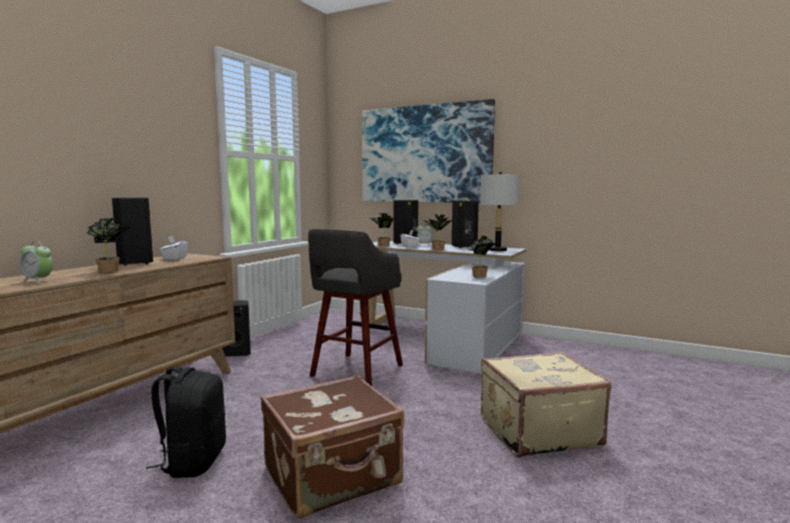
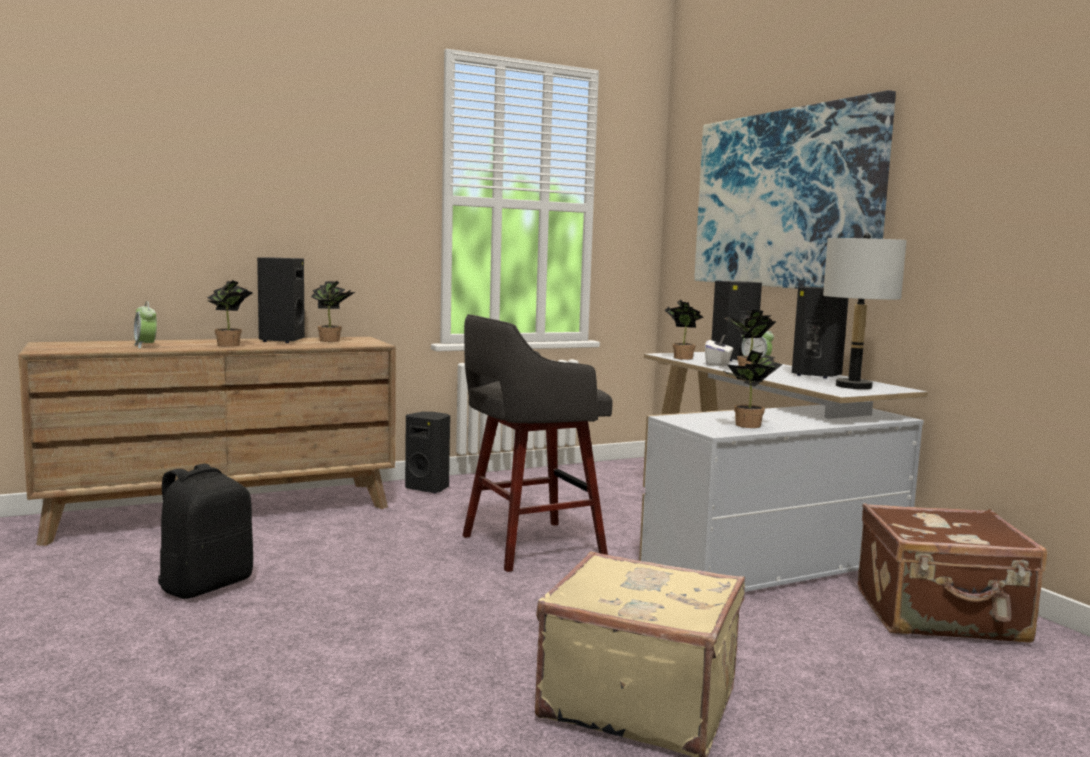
camera: 35 degrees right, 0 degrees up
white tissue box [160,236,188,260] -> potted plant [311,281,355,342]
brown suitcase [260,375,404,519] -> brown suitcase moved to [858,503,1047,643]

